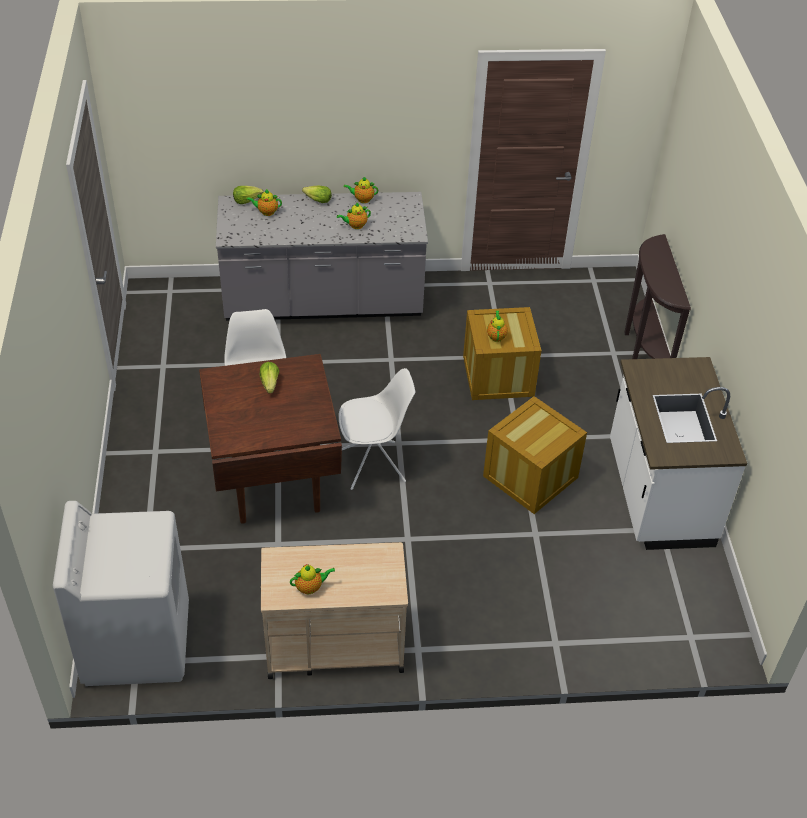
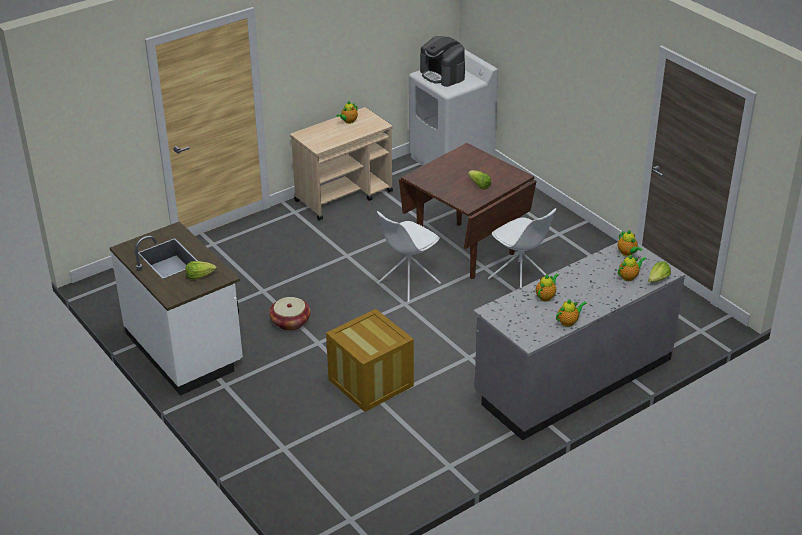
camera: 150 degrees right, 10 degrees down
lettuce [302,186,332,203] -> lettuce moved to [186,261,217,280]
crate [483,396,587,514] -> basket [269,297,311,330]
teapot [487,310,508,342] -> teapot moved to [618,230,642,256]
brown console table [624,234,691,359] -> none
none -> coffee machine [420,36,465,87]

